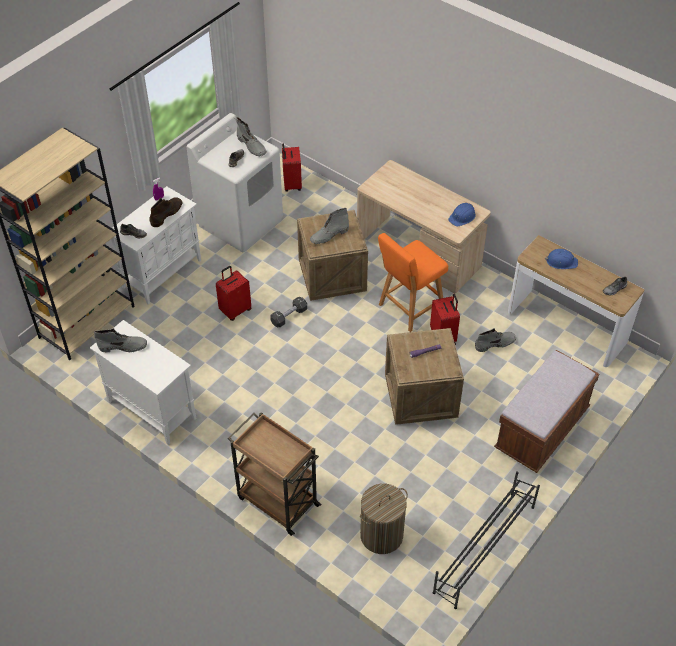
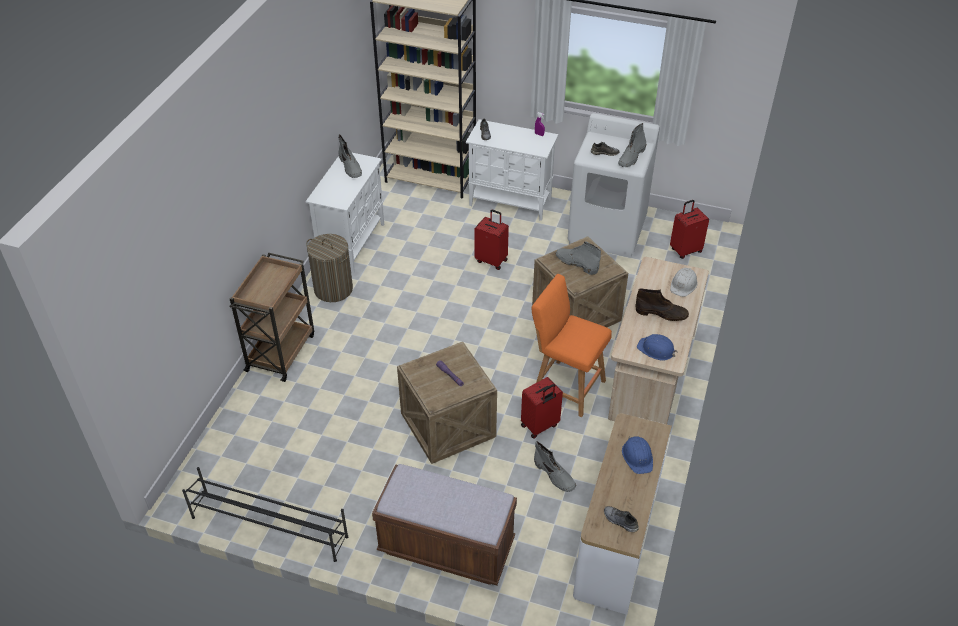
camera: 70 degrees right, 5 degrees down
brown boot [149,197,183,227] -> brown boot moved to [636,289,689,321]
black dumbbell [270,297,307,327] -> none
laundry basket [360,484,408,554] -> laundry basket moved to [306,234,353,302]
none -> white hard hat [670,268,698,297]

